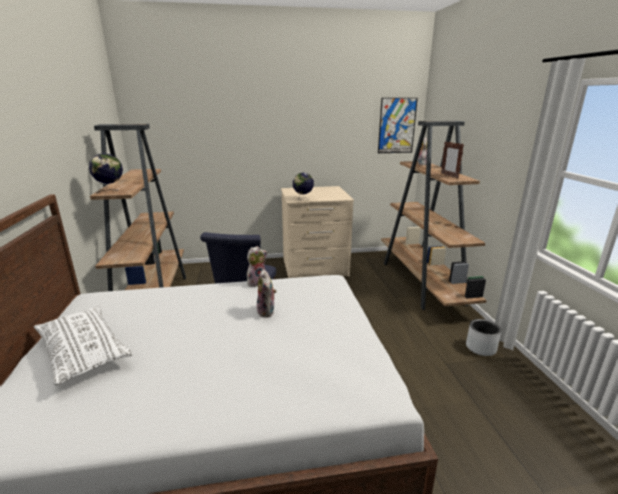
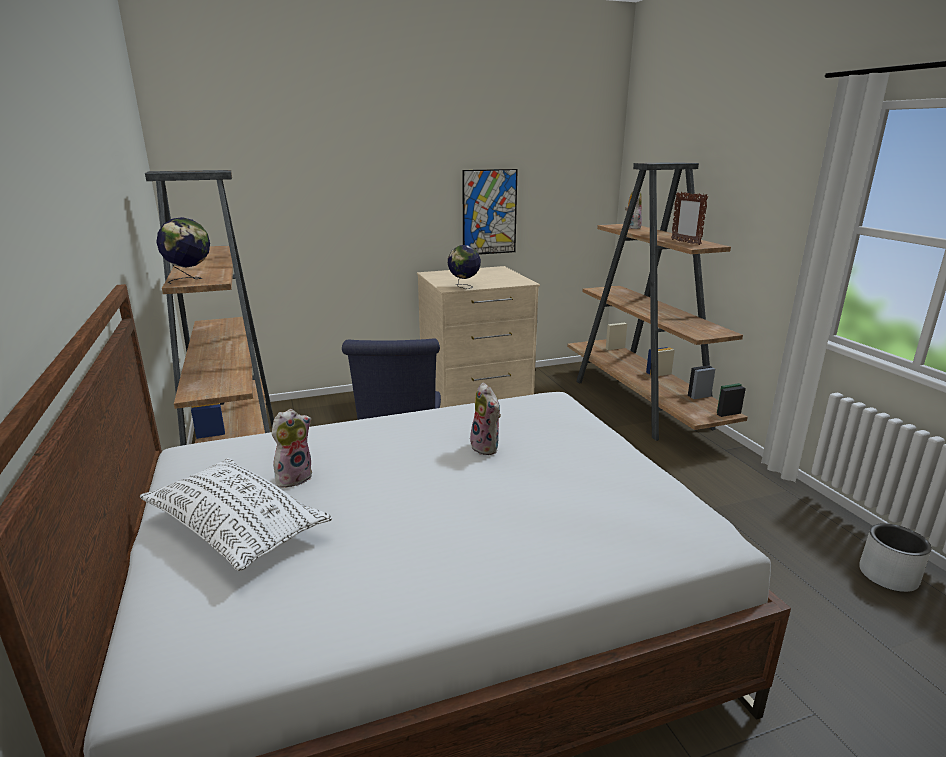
camera: 10 degrees left, 0 degrees up
plush toy [247,246,267,287] -> plush toy moved to [272,409,312,487]
picture [378,98,418,153] -> picture moved to [462,169,518,255]
grey planter [466,319,501,356] -> grey planter moved to [859,523,932,592]

